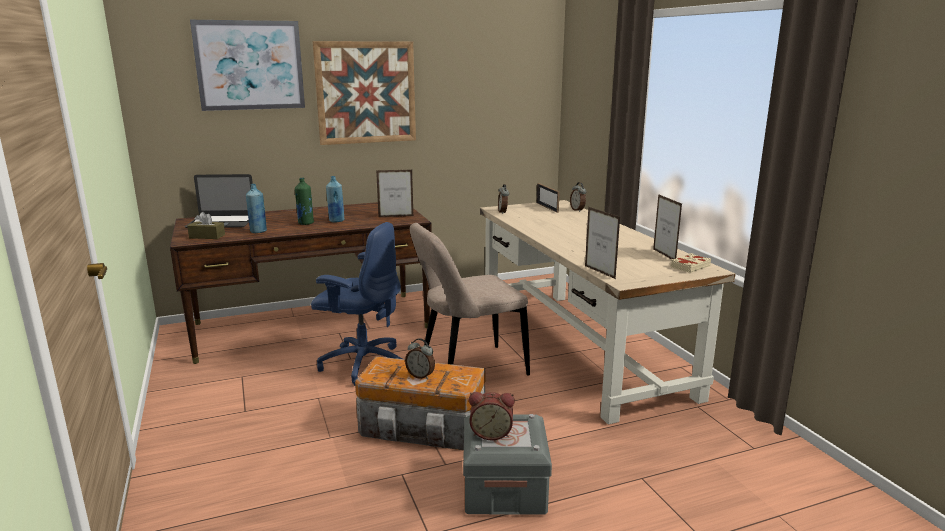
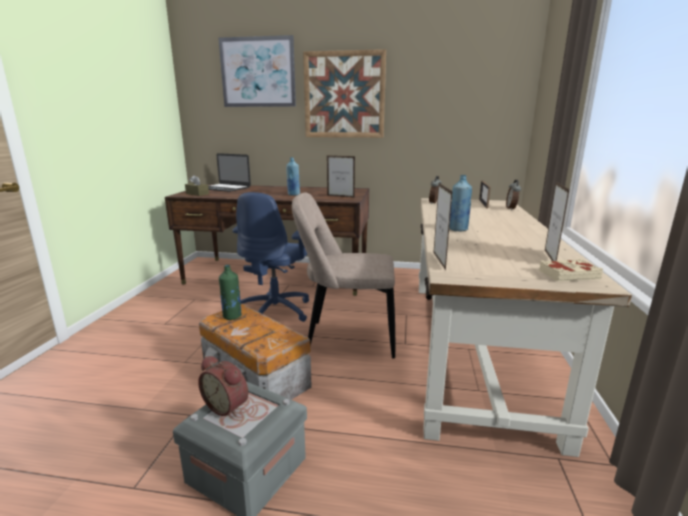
camera: 30 degrees right, 0 degrees up
blue bottle [246,184,267,233] -> blue bottle moved to [450,175,472,231]
green bottle [295,178,314,225] -> green bottle moved to [219,265,242,320]
blue office chair [311,222,403,386] -> blue office chair turned 60 degrees clockwise [232,192,309,322]
alarm clock [405,338,435,380] -> none

